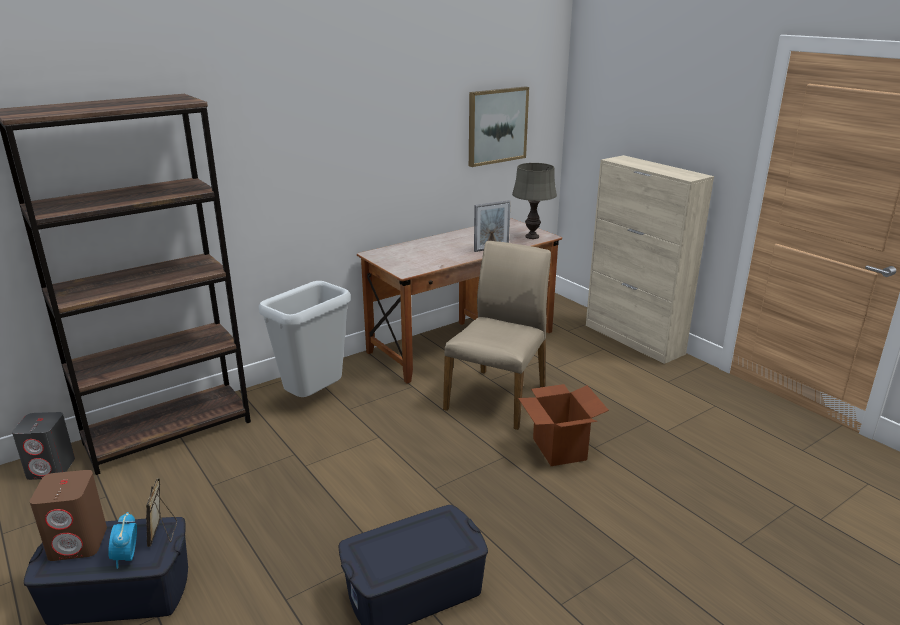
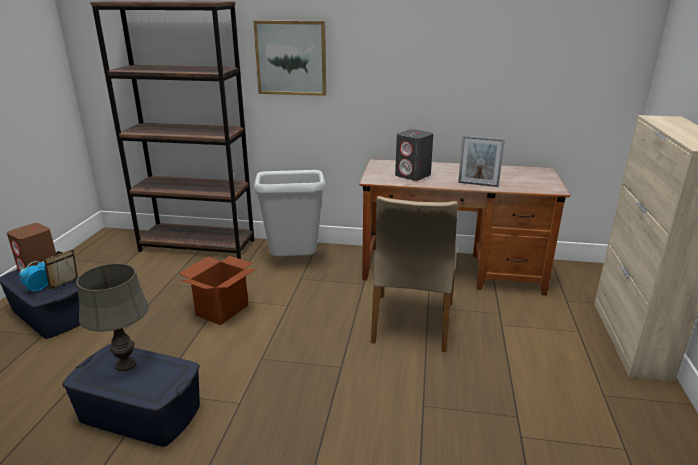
camera: 45 degrees right, 0 degrees up
grey speaker [12,412,75,480] -> grey speaker moved to [395,129,434,181]
beige chair [443,241,551,430] -> beige chair turned 120 degrees clockwise [371,196,458,352]
picture [469,86,529,167] -> picture moved to [254,20,326,96]
grey table lamp [512,163,557,239] -> grey table lamp moved to [76,263,149,371]
cardboard box [518,384,609,466] -> cardboard box moved to [178,256,256,325]

